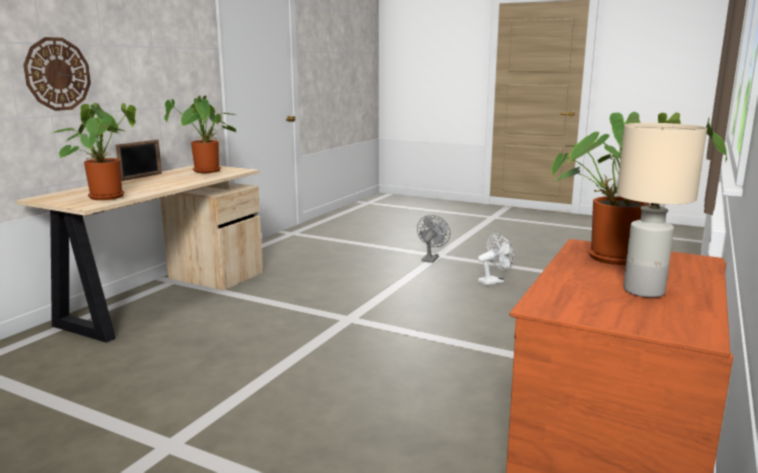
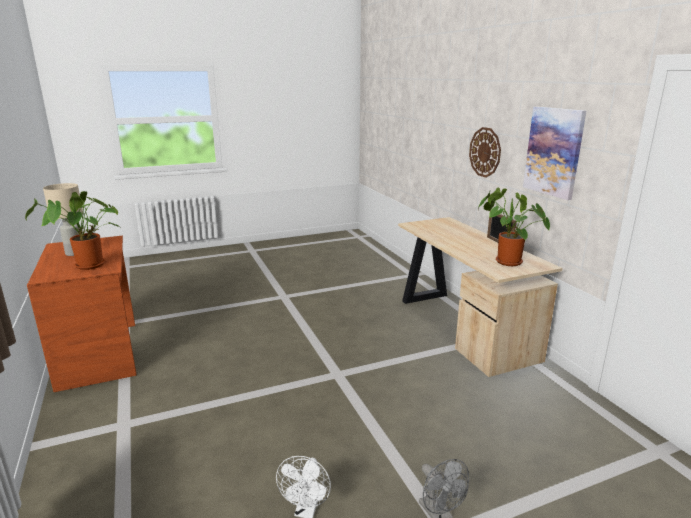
camera: 130 degrees right, 5 degrees up
potted plant [53,103,136,200] -> none
none -> picture [523,107,586,200]

